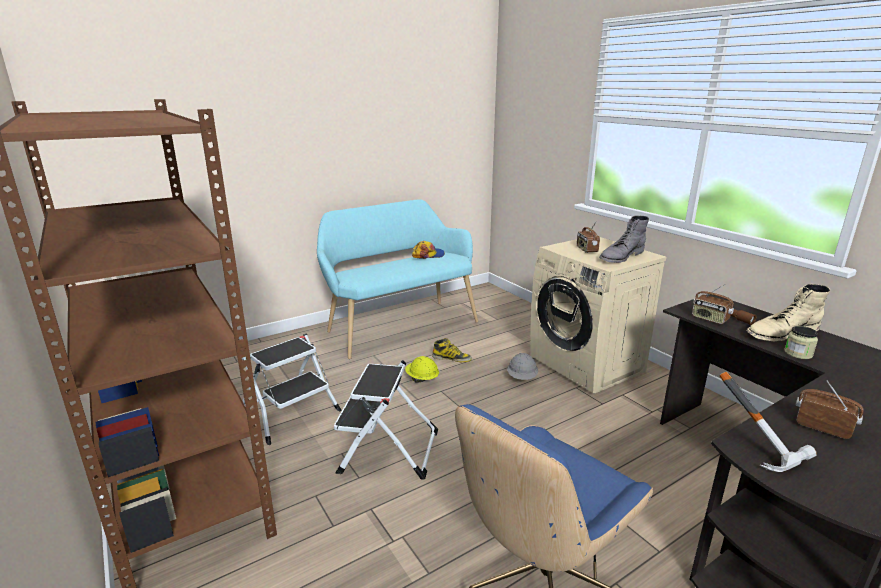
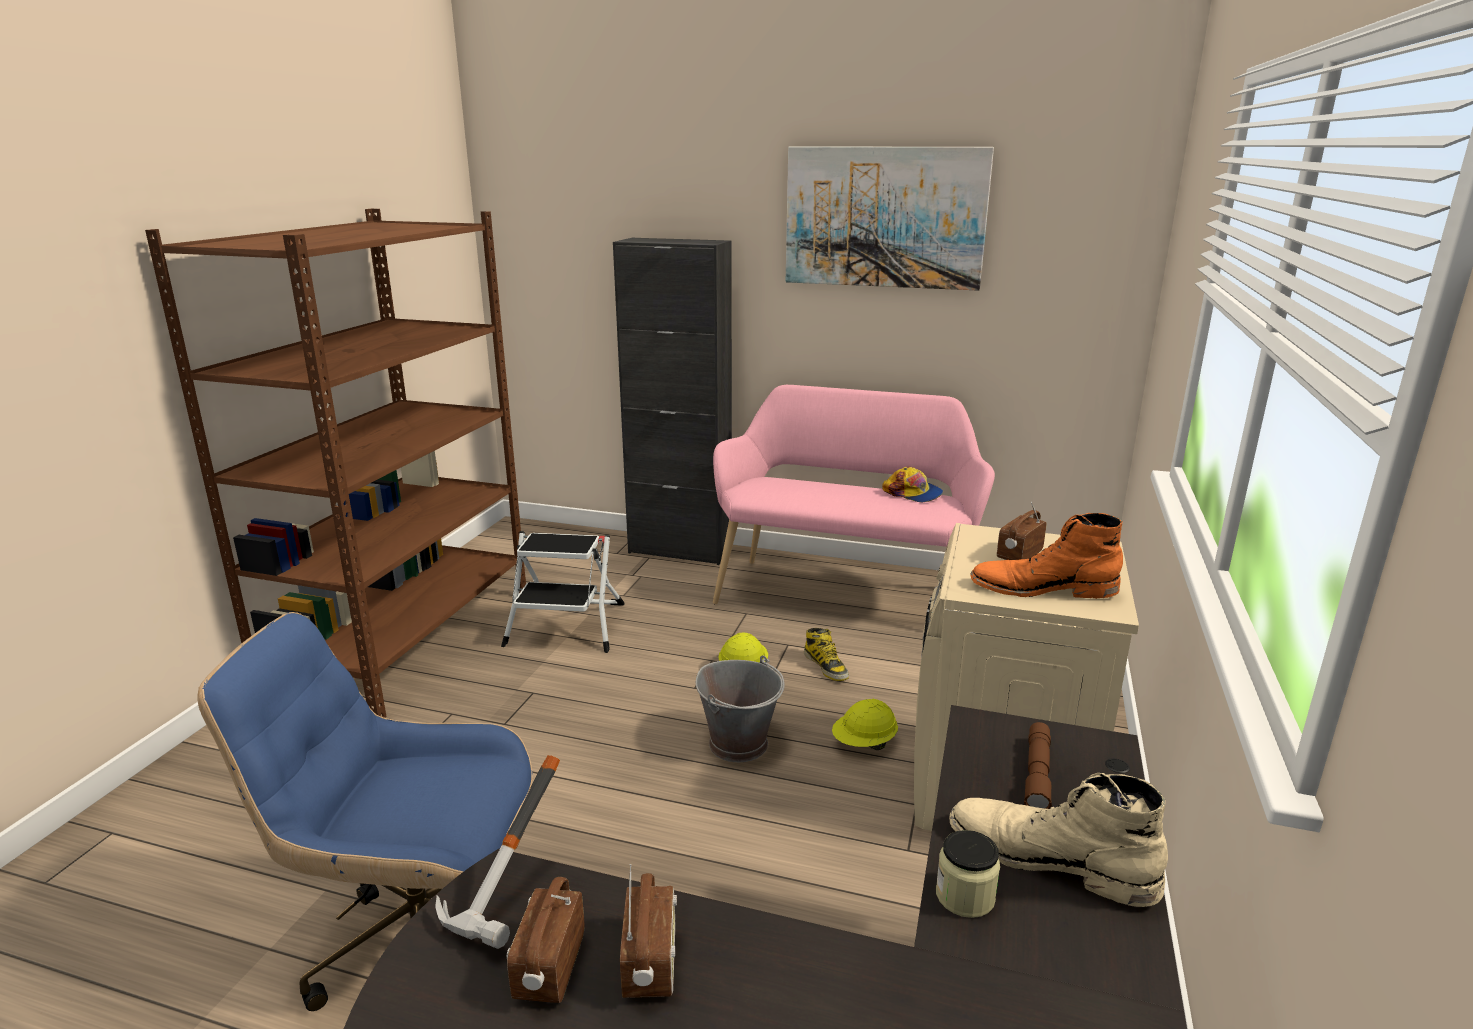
camera: 50 degrees right, 0 degrees up
turquoise bench [317,199,478,359] -> pink bench [713,385,995,604]
step ladder [334,360,438,480] -> none
grey hard hat [507,353,538,380] -> yellow hard hat [832,699,898,750]
grey boot [599,216,649,263] -> orange boot [970,513,1123,599]
radio [692,284,734,324] -> radio moved to [507,877,584,1003]
none -> black cabinet [613,238,732,565]
none -> grey bucket [696,656,785,762]
none -> picture [786,147,994,291]

